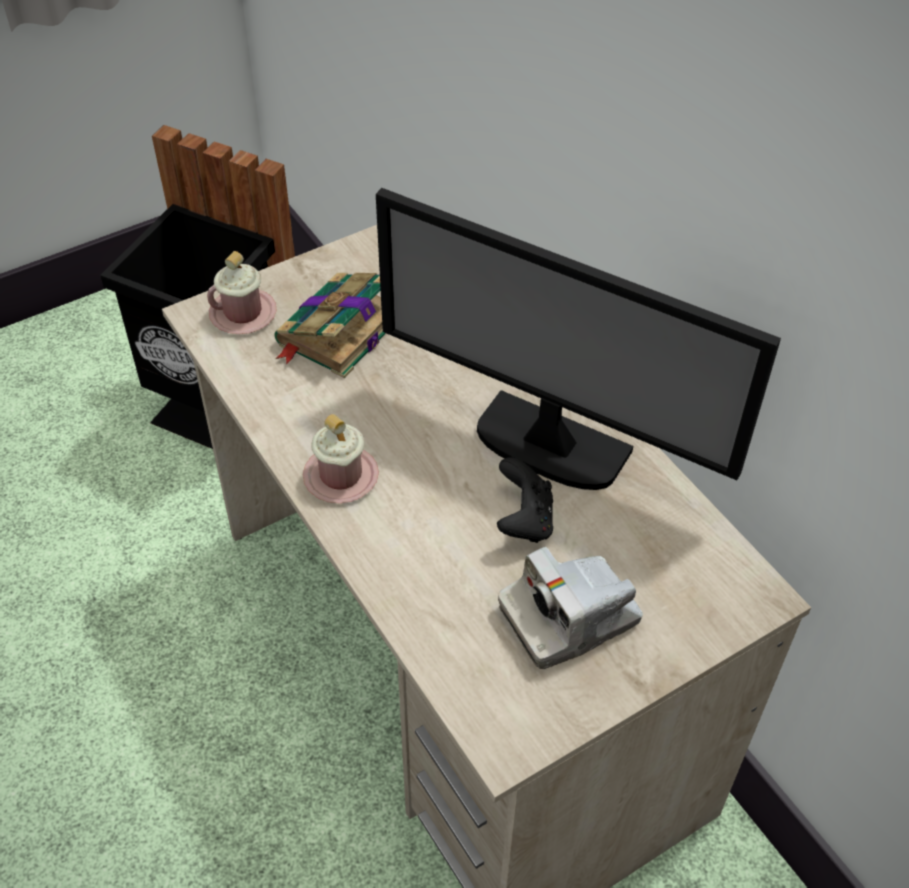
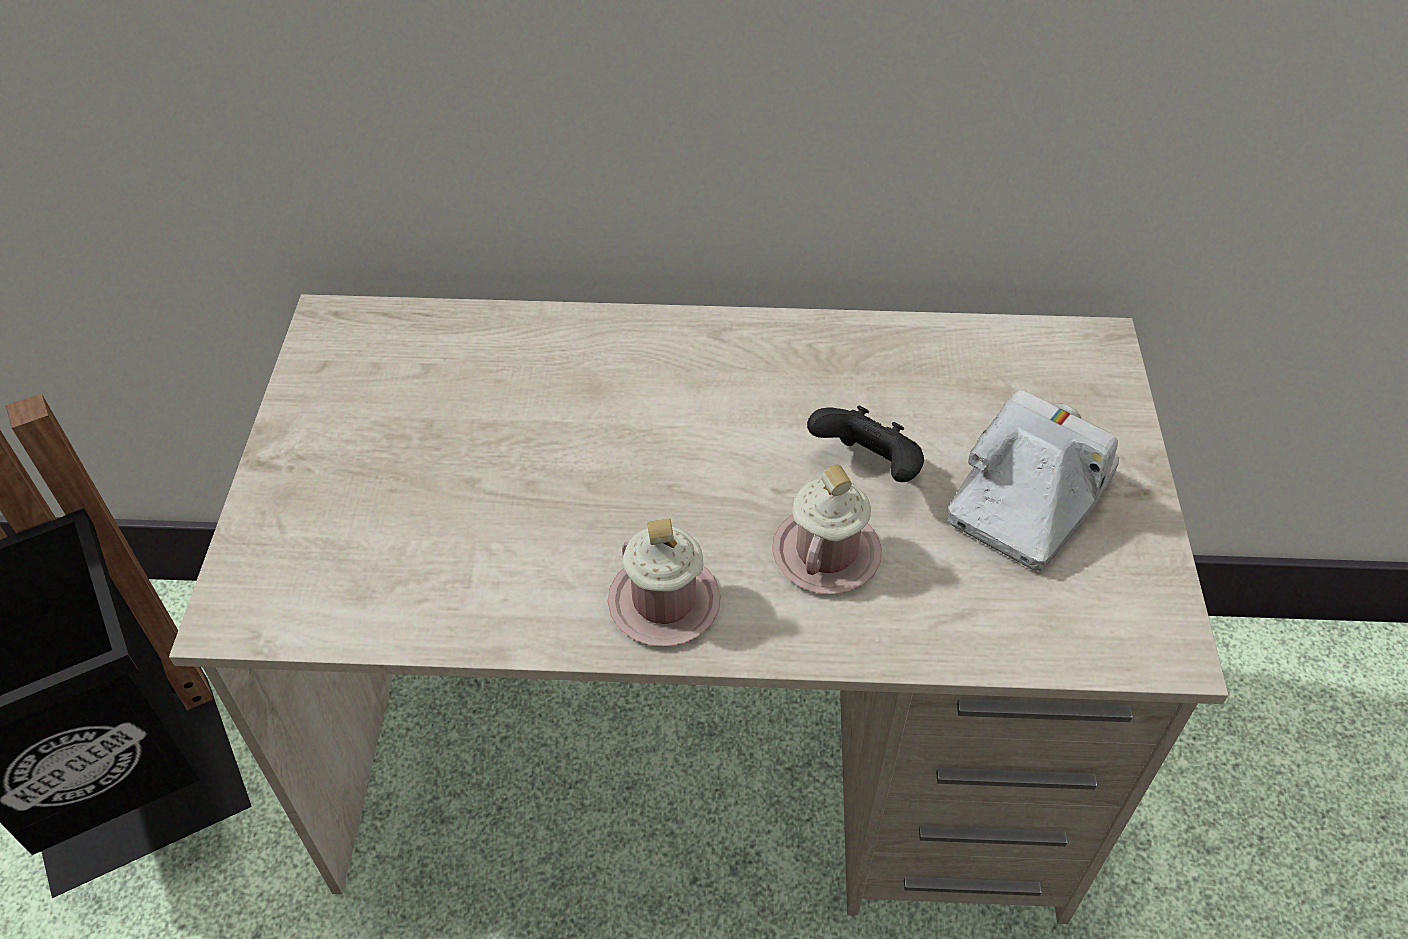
camera: 55 degrees left, 0 degrees up
pink mug [207,251,277,334] -> pink mug moved to [772,465,882,594]
book [275,273,386,378] -> none
monitor [376,188,781,490] -> none
camera [498,547,643,669] -> camera turned 150 degrees counterclockwise [948,390,1119,571]

